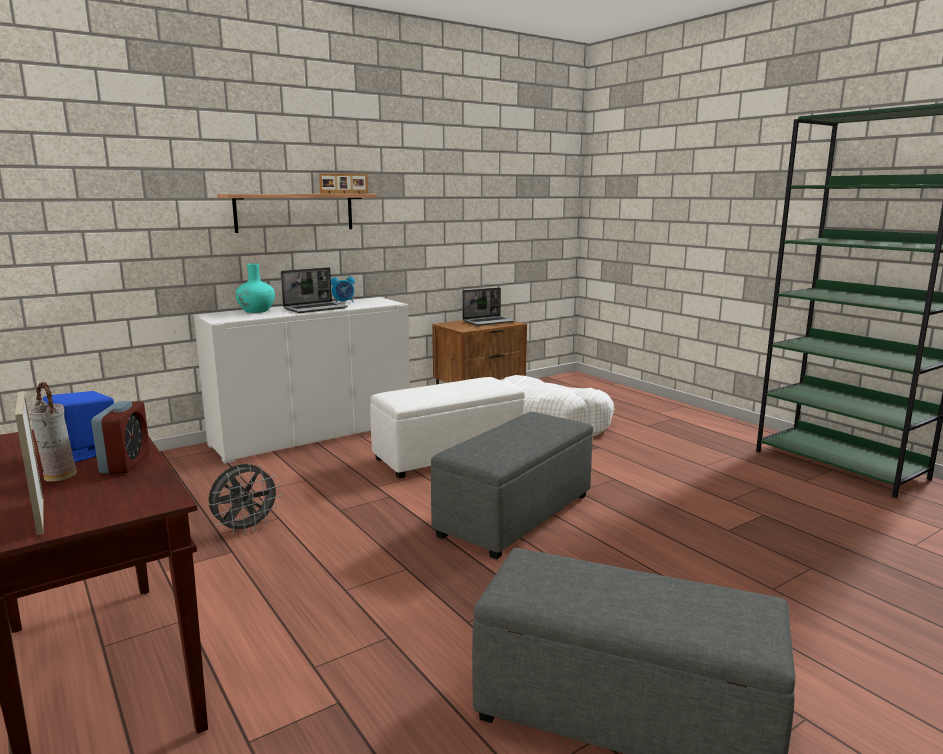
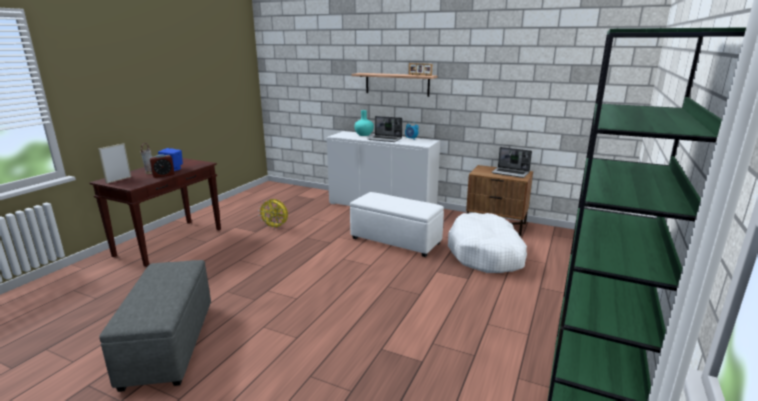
camera: 60 degrees right, 5 degrees up
grey fan [208,464,281,534] -> yellow fan [259,199,288,230]
grey ottoman [431,412,593,559] -> none

